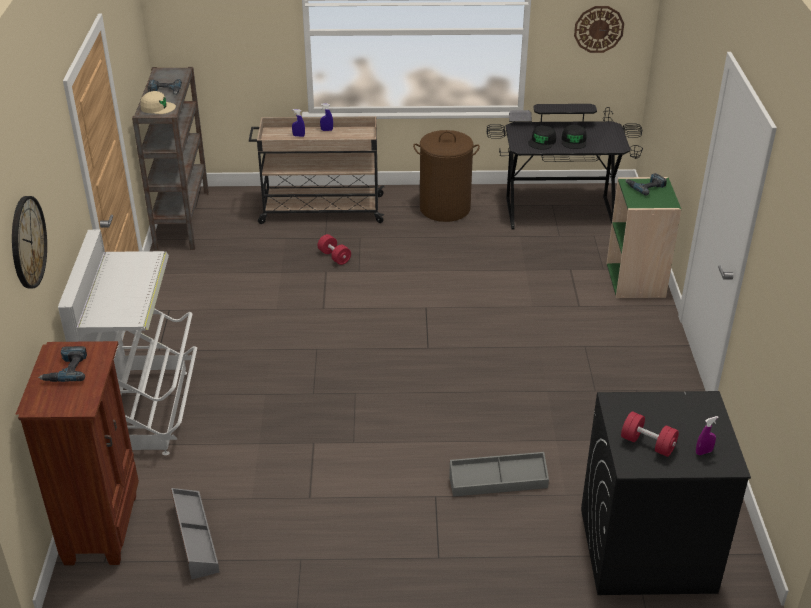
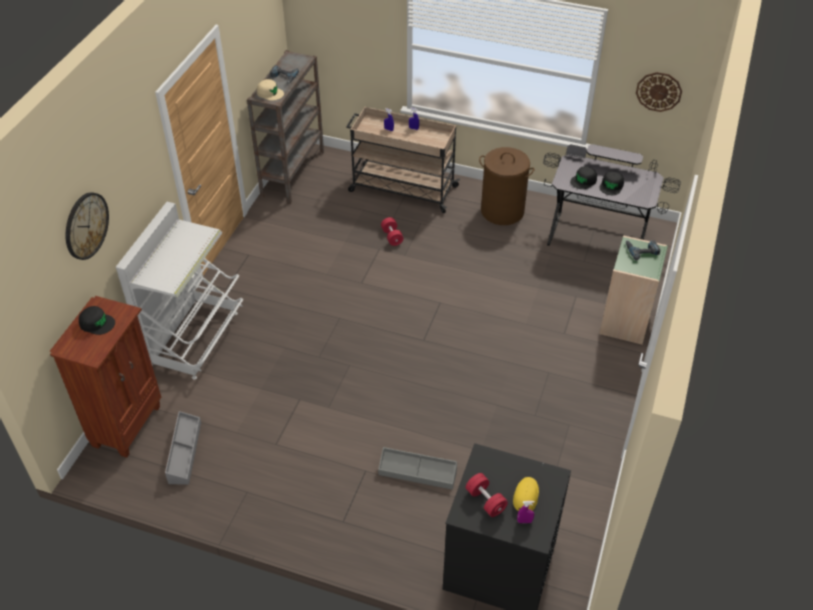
camera: 20 degrees right, 10 degrees up
power drill [38,346,87,382] -> black cap [79,306,115,335]
none -> yellow cap [513,477,539,511]

